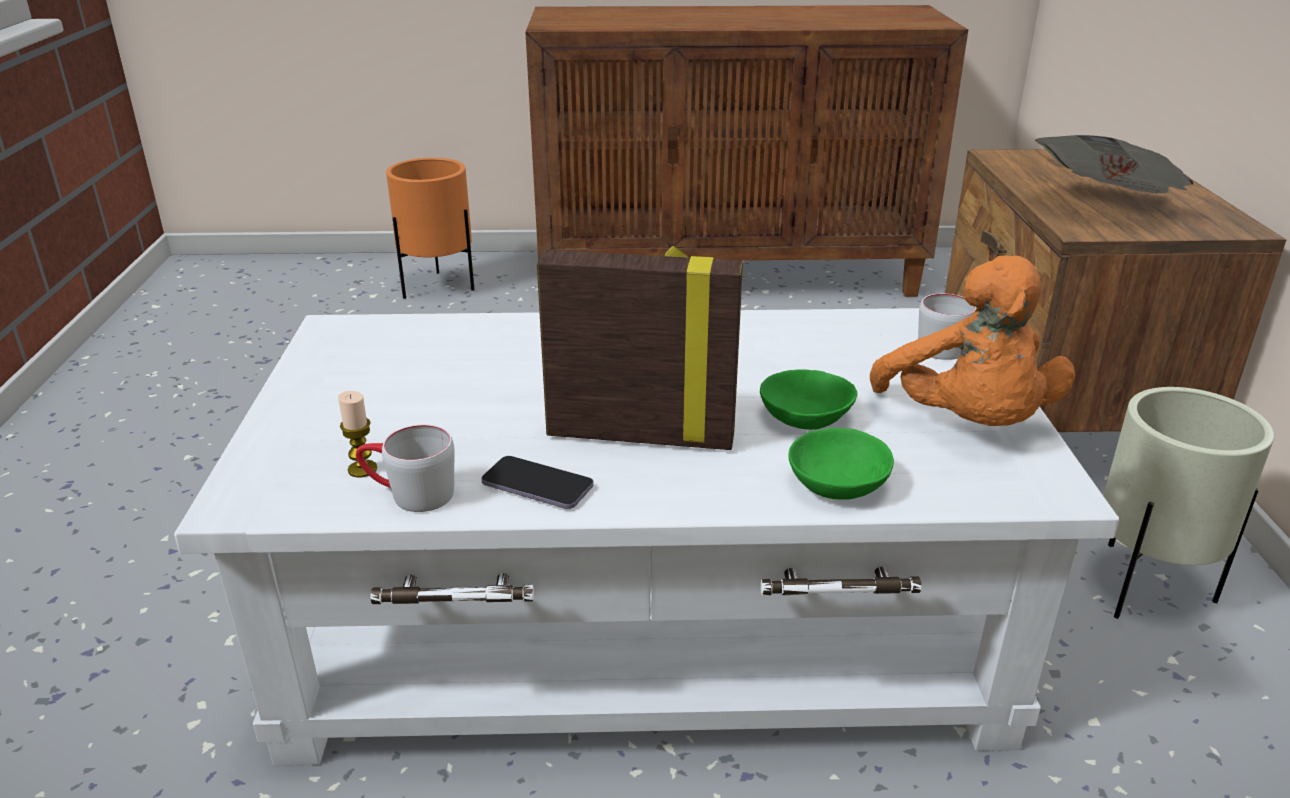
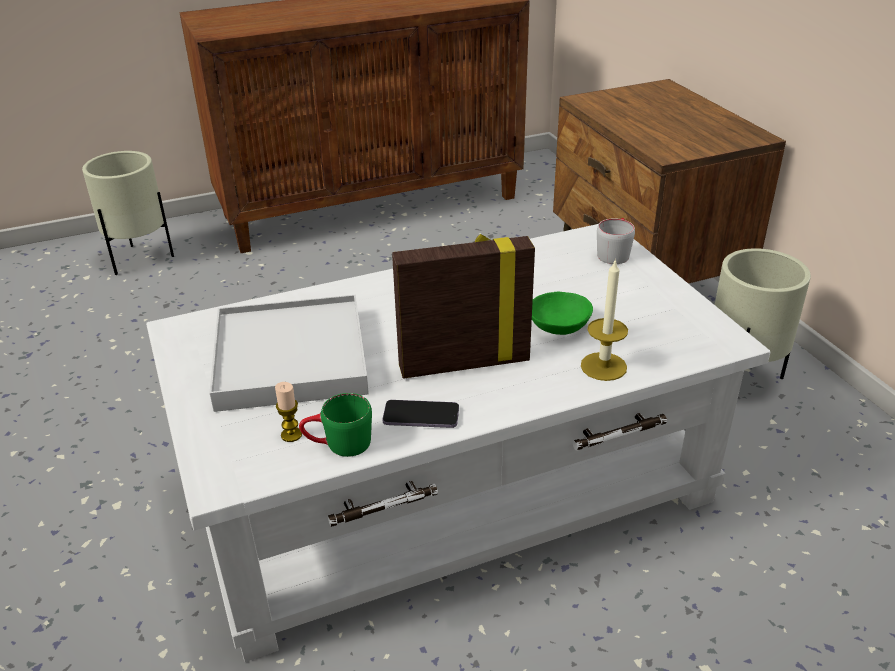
camera: 20 degrees left, 5 degrees up
grey mug [356,424,454,512] -> green mug [299,393,372,457]
orange planter [386,158,475,299] -> beige planter [82,151,174,275]
green bowl [788,428,894,499] -> candle [581,258,628,381]
orange plush toy [870,256,1075,426] -> none
newspaper [1035,135,1194,193] -> none
none -> white tray [210,295,369,412]

